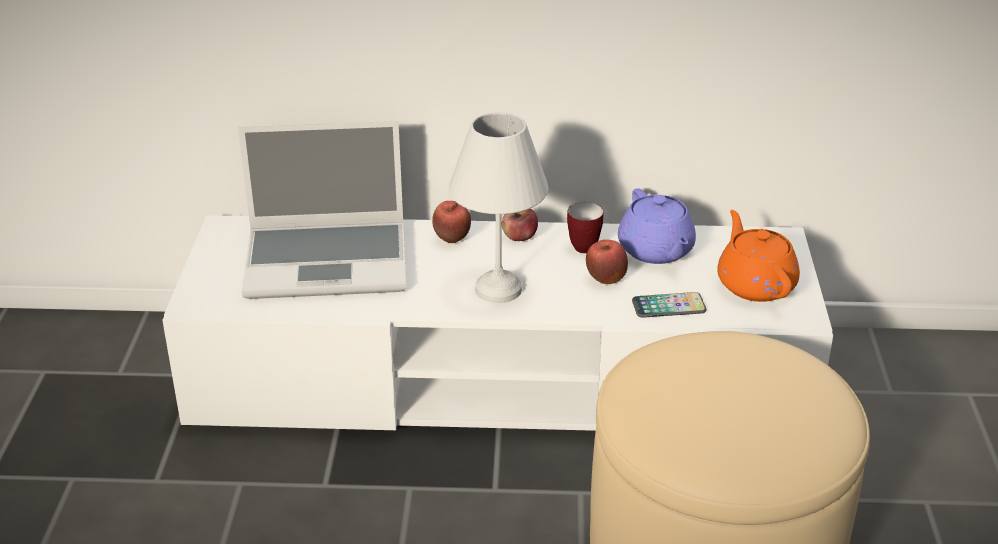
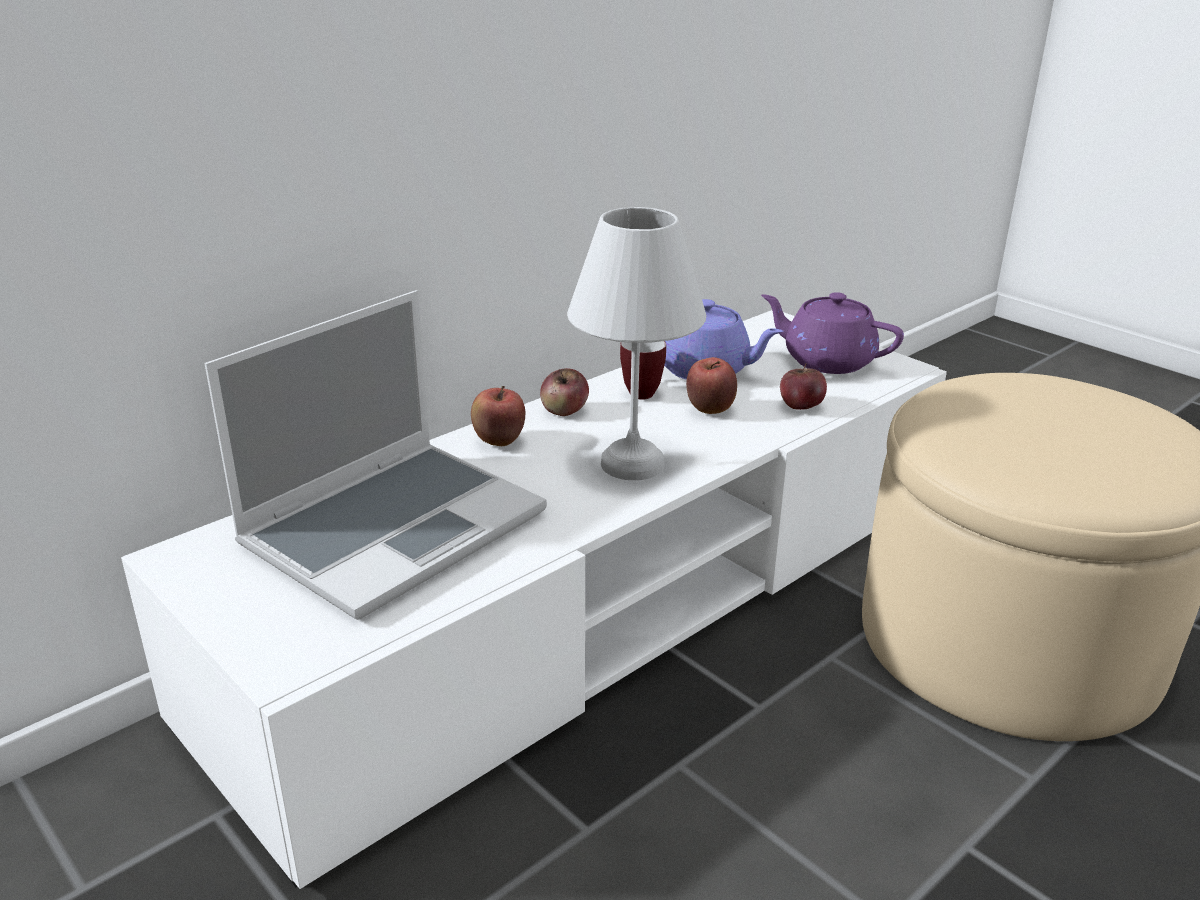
camera: 45 degrees left, 5 degrees down
phone [632,292,707,318] -> apple [780,363,827,410]
orange teapot [717,210,800,302] -> purple teapot [761,292,904,374]

